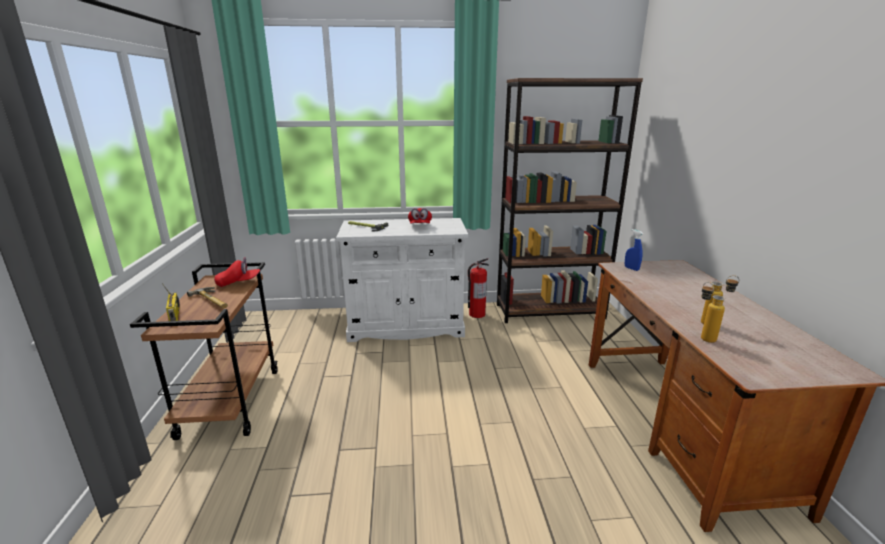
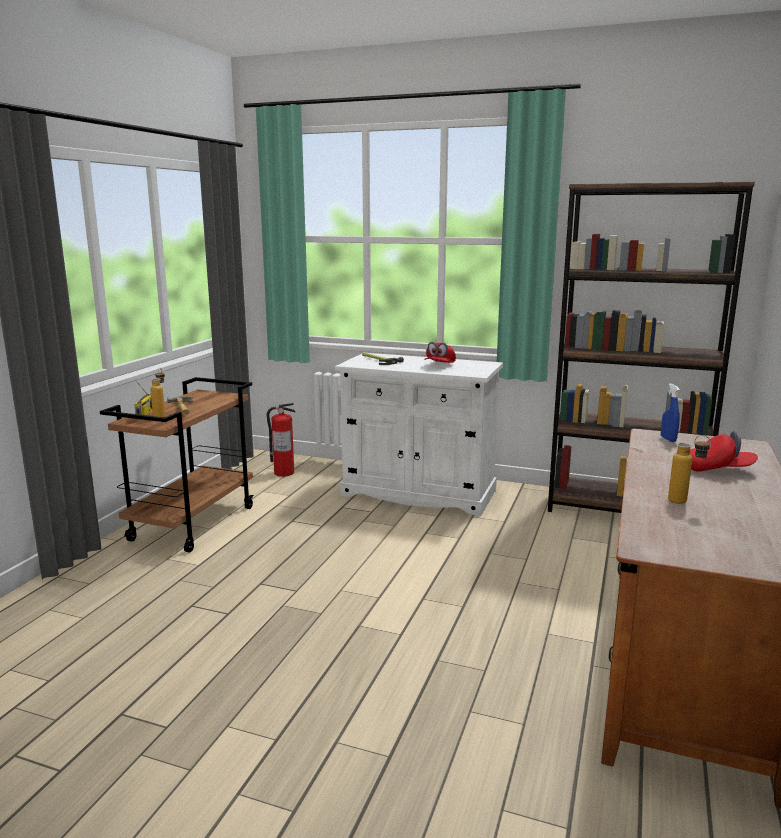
camera: 25 degrees right, 5 degrees down
red cap [214,257,260,287] -> red cap moved to [690,431,758,472]
fire extinguisher [468,258,489,318] -> fire extinguisher moved to [267,403,295,477]
bottle [701,282,725,343] -> bottle moved to [150,368,166,417]

